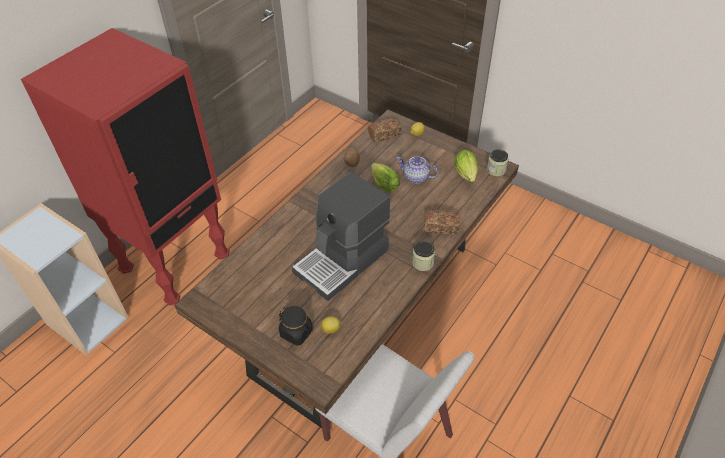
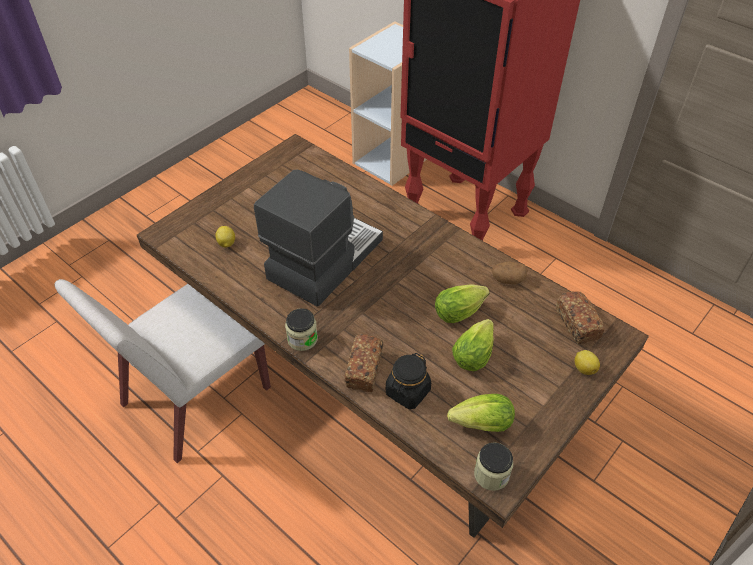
camera: 95 degrees right, 0 degrees up
black jar [279,306,313,346] -> black jar moved to [386,353,431,409]
coffee machine [292,172,390,301] -> coffee machine turned 75 degrees clockwise [254,170,383,306]
teapot [396,156,439,184] -> lettuce [452,319,494,371]

